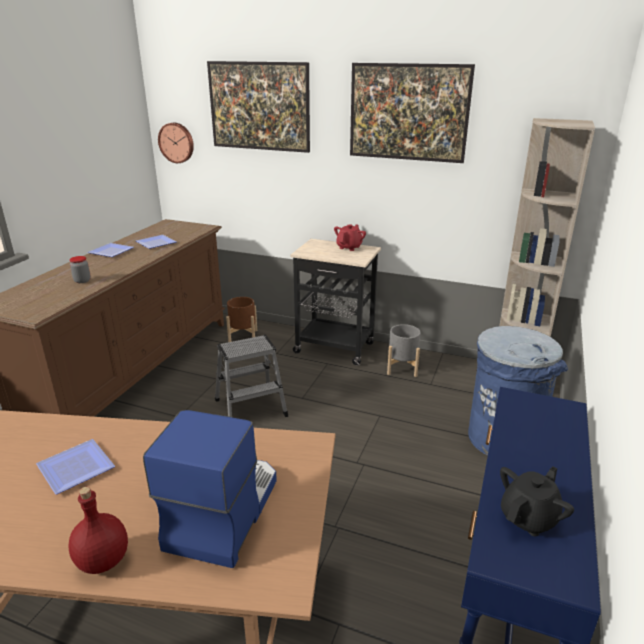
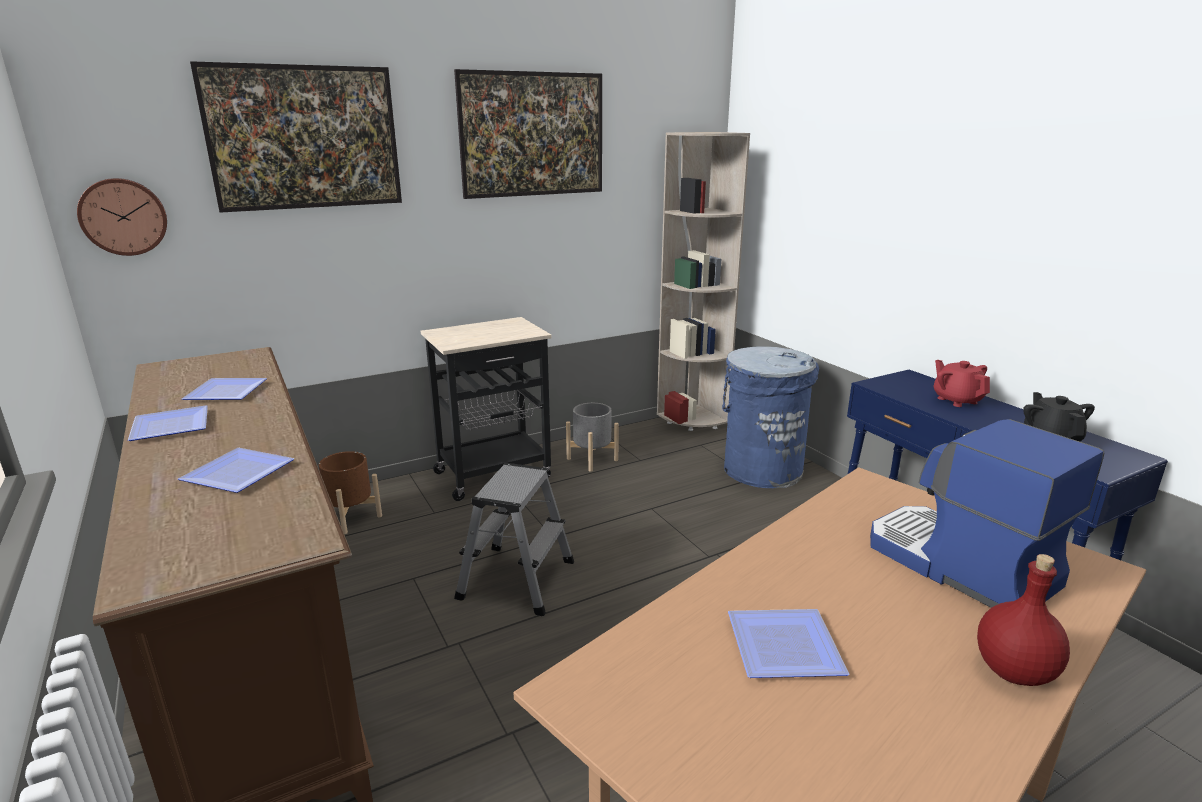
camera: 50 degrees left, 5 degrees down
jar [69,256,91,283] -> plate [178,448,294,493]
red teapot [334,224,366,251] -> red teapot moved to [934,360,990,407]

